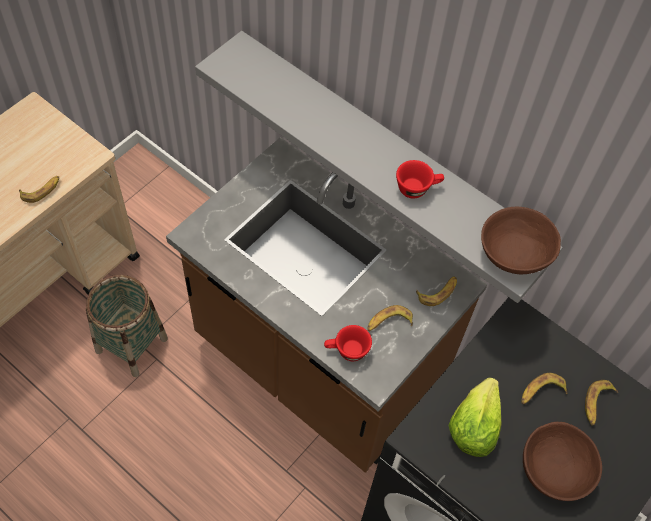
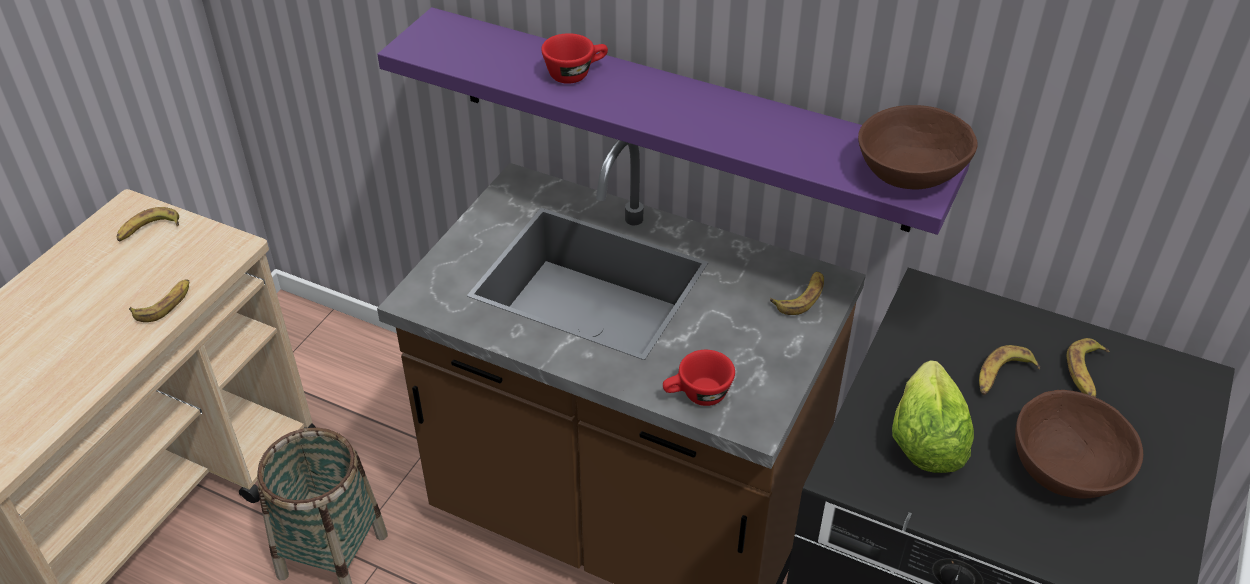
camera: 10 degrees left, 15 degrees down
grey shelf [195,31,563,303] -> purple shelf [377,7,970,235]
banana [367,305,413,331] -> banana moved to [117,207,179,242]
red cup [396,160,444,198] -> red cup moved to [541,33,608,84]

